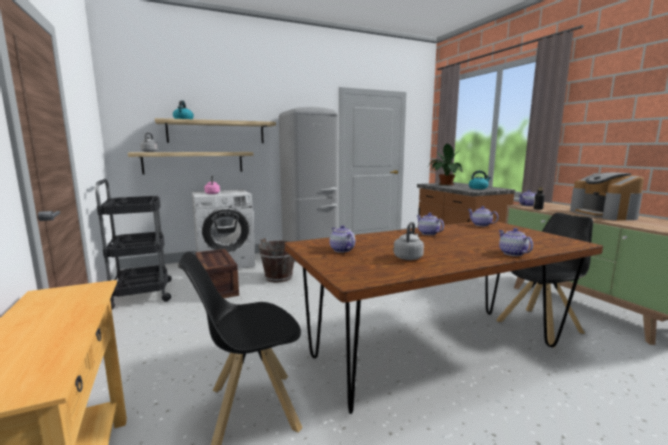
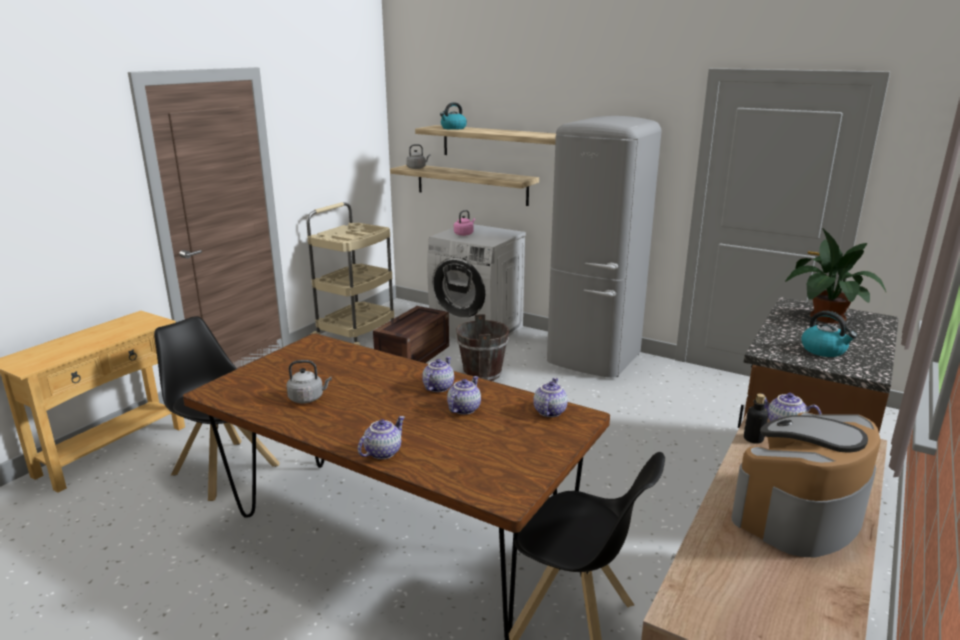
camera: 55 degrees right, 10 degrees up
black cart [95,179,172,310] -> beige cart [307,202,394,346]
teapot [329,225,355,253] -> teapot moved to [447,376,481,415]

